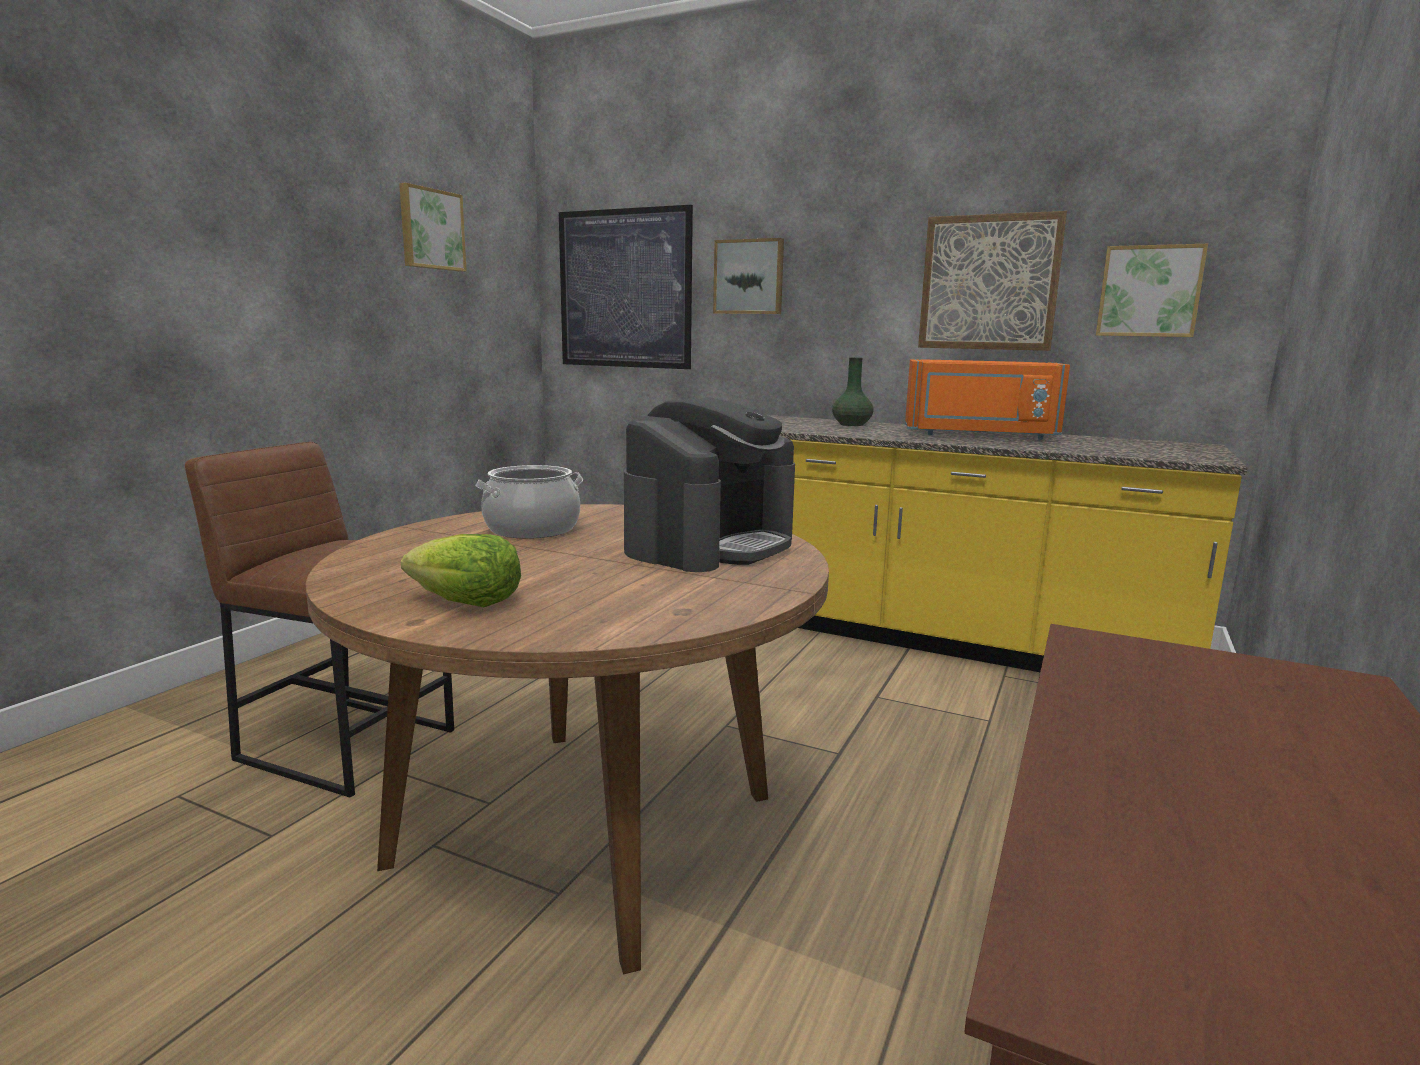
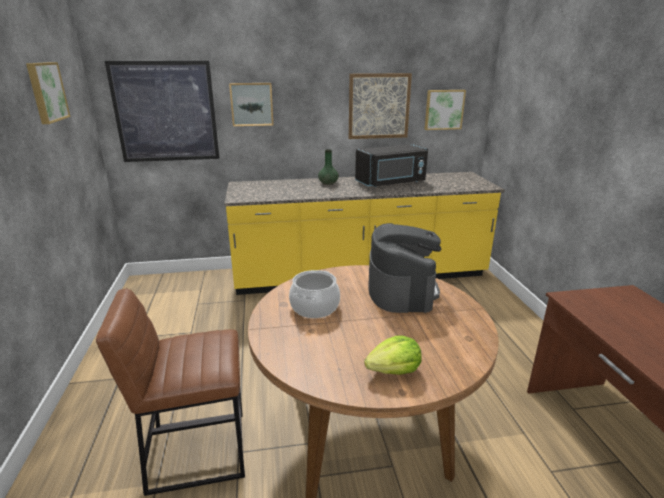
camera: 35 degrees left, 10 degrees up
orange microwave [905,359,1070,440] -> black microwave [355,144,428,187]

